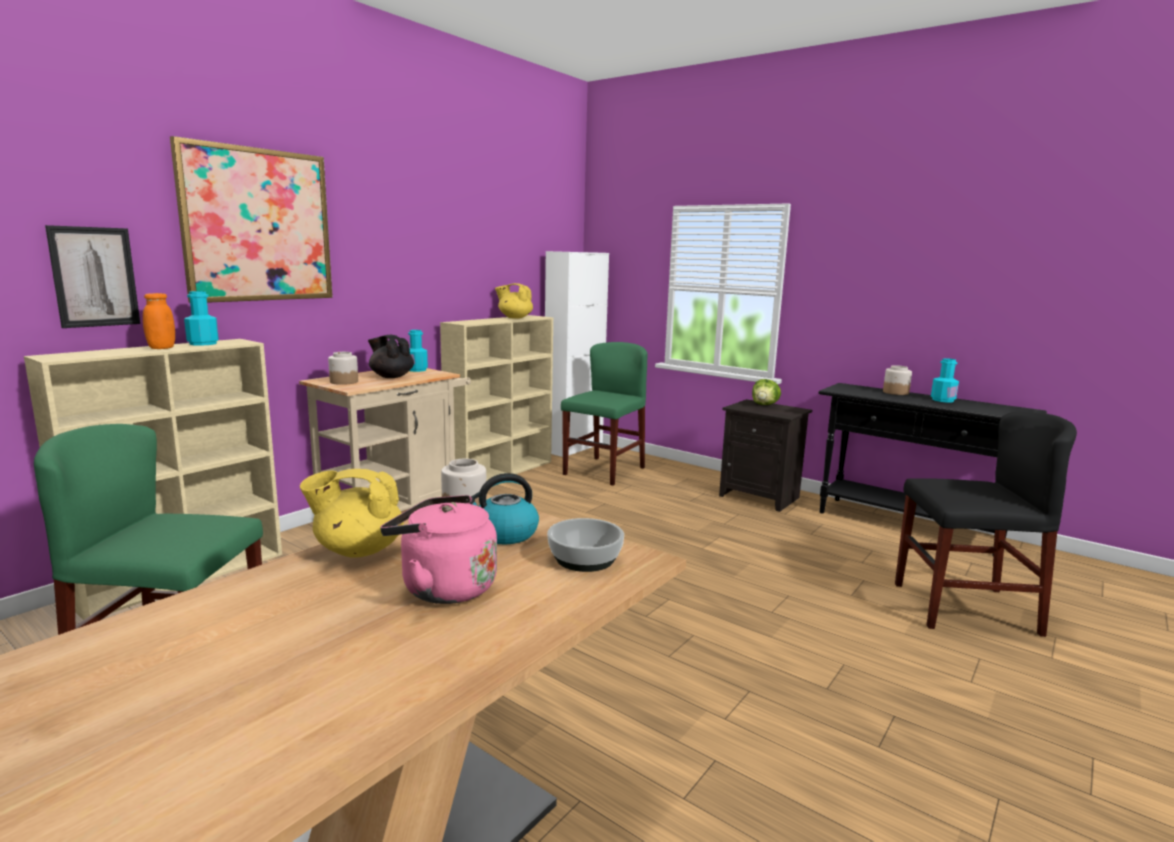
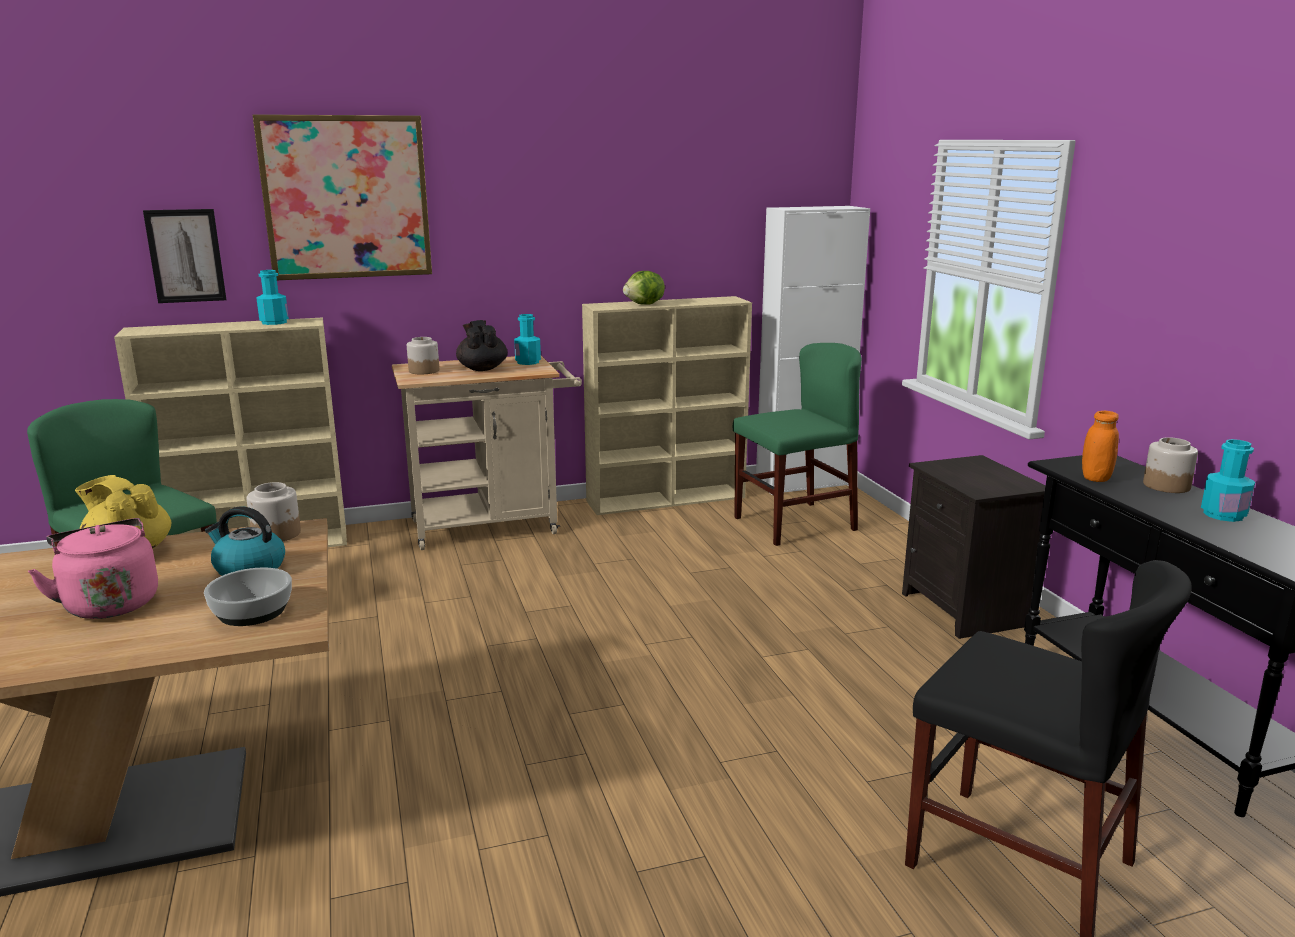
camera: 35 degrees right, 5 degrees up
orange jar [143,293,175,349] -> orange jar moved to [1082,411,1119,482]
yellow teapot [495,283,533,319] -> none
lettuce [752,379,781,405] -> lettuce moved to [623,271,665,305]

